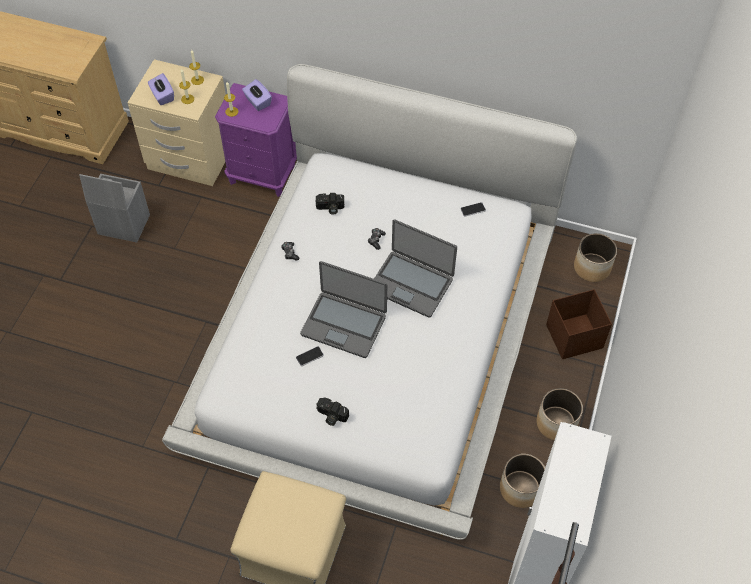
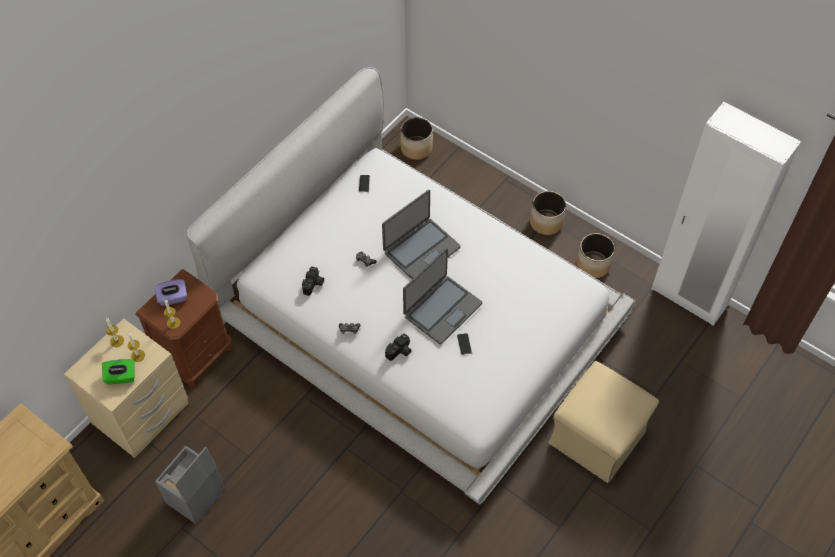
camera: 70 degrees left, 0 degrees up
purple tissue box [148,73,174,105] -> green tissue box [102,359,134,384]
purple nightstand [215,83,297,197] -> brown nightstand [135,269,231,387]
camera [316,397,349,426] -> camera moved to [385,333,411,361]
brown storage box [546,289,612,359] -> none

